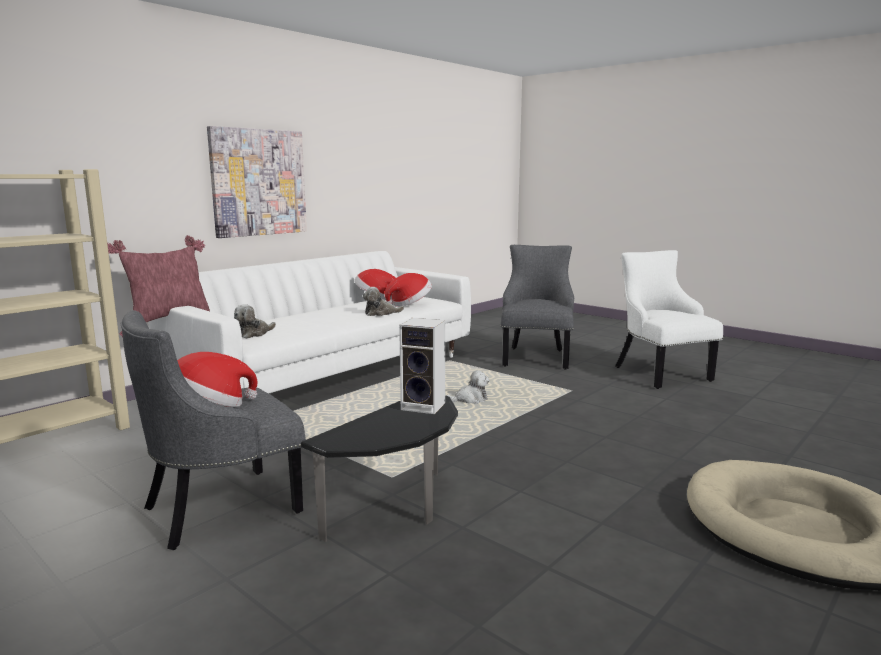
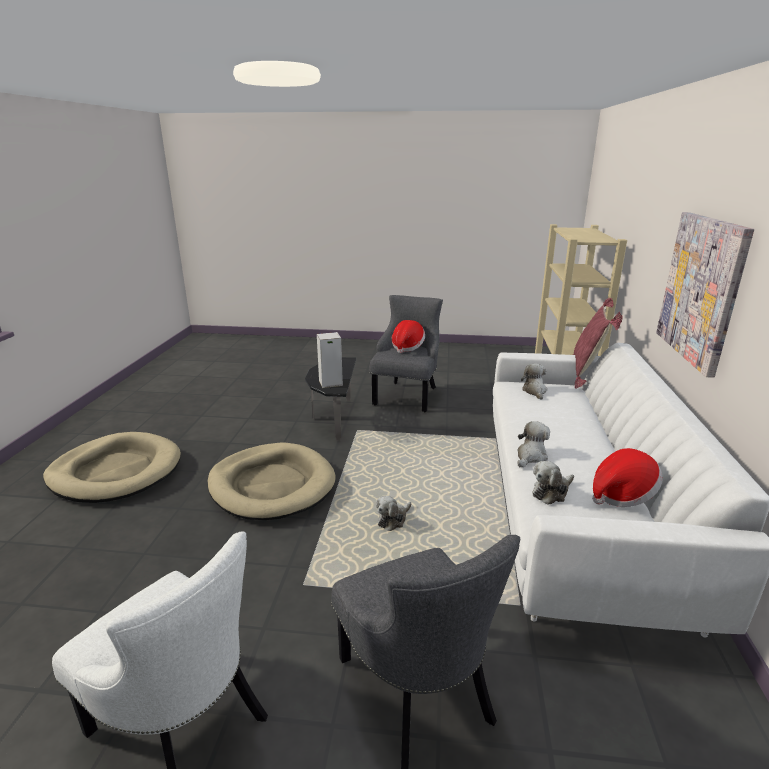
camera: 145 degrees right, 10 degrees up
hat [385,273,432,307] -> plush toy [532,461,574,504]
none -> beige dog bed [207,443,336,520]

